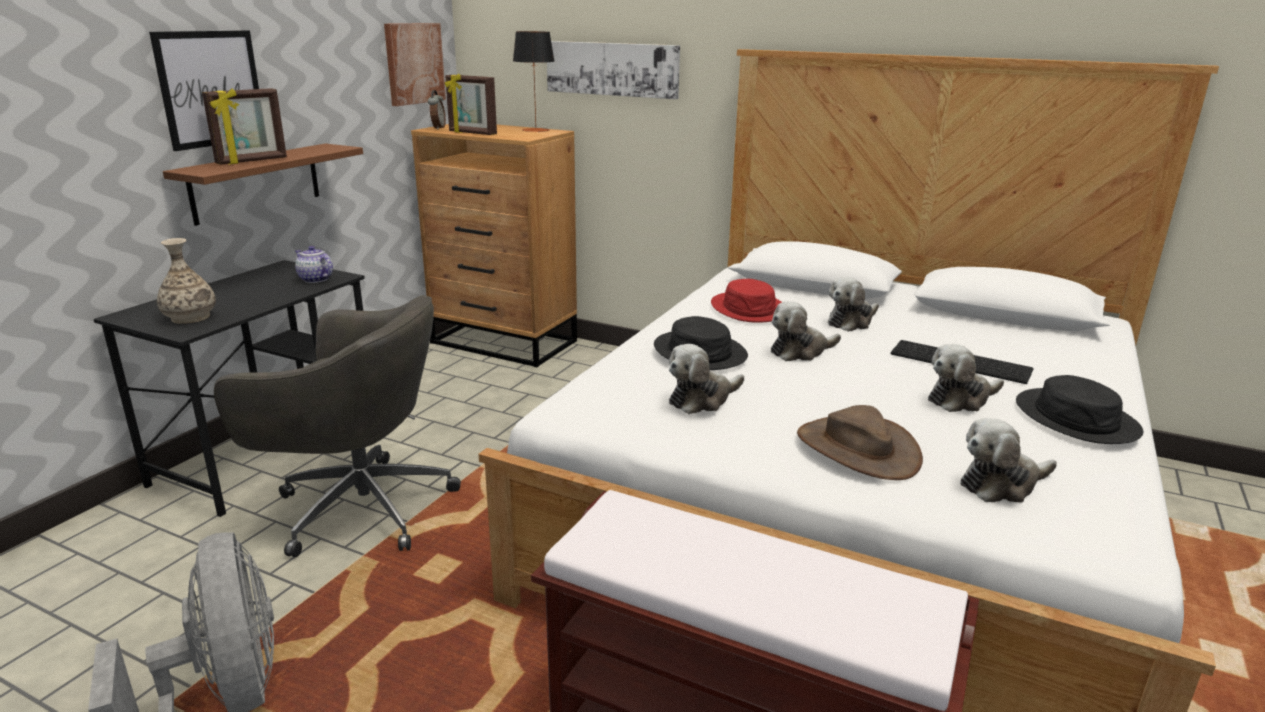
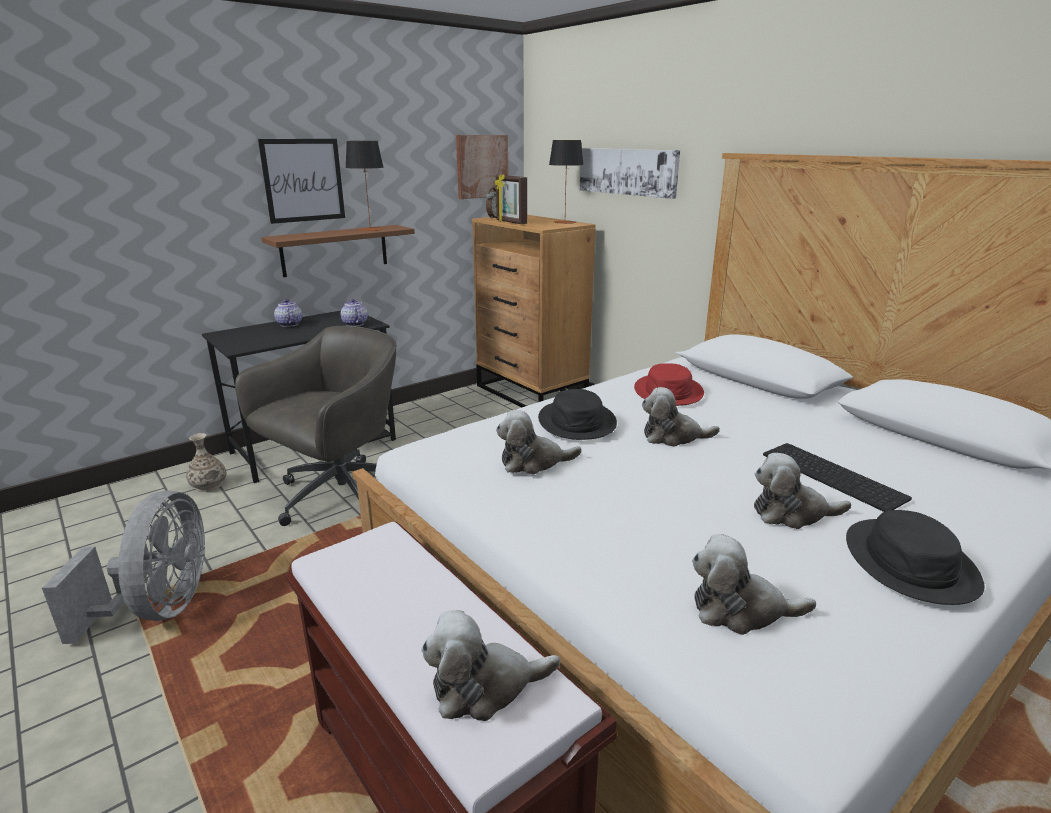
camera: 25 degrees right, 0 degrees up
vase [157,238,216,324] -> vase moved to [186,433,226,492]
picture frame [202,88,287,165] -> none
grey office chair [214,295,461,557] -> grey office chair turned 90 degrees counterclockwise [235,326,396,526]
brown hat [797,405,923,480] -> none
plush toy [828,277,879,331] -> plush toy moved to [421,610,560,721]
none -> teapot [274,299,302,327]
none -> table lamp [345,141,384,231]

